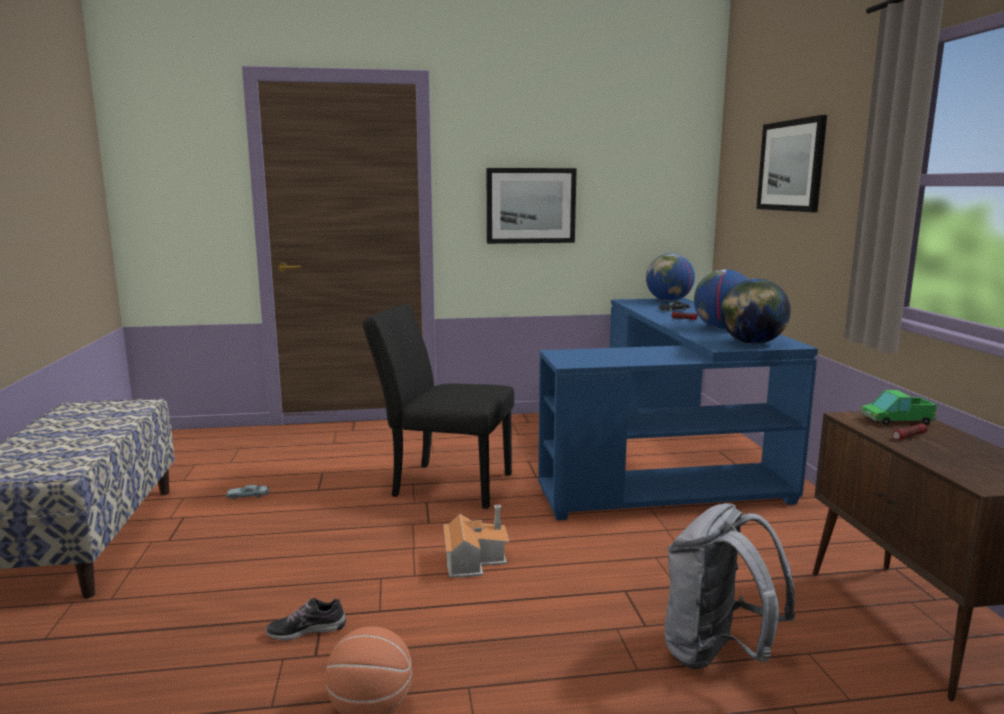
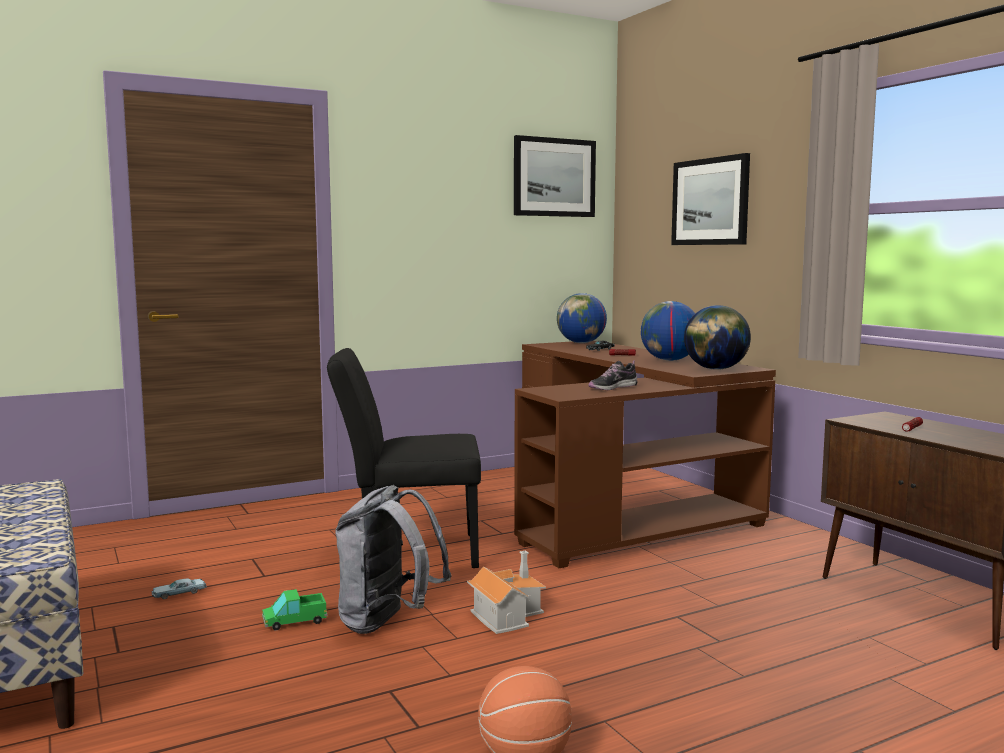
camera: 20 degrees left, 5 degrees down
shoe [265,597,346,641] -> shoe moved to [588,360,638,390]
picture [487,168,577,244] -> picture moved to [514,135,596,217]
blue desk [538,298,818,520] -> brown desk [514,341,776,568]
grey backpack [664,503,796,669] -> grey backpack moved to [335,485,452,634]
toy truck [861,390,937,425] -> toy truck moved to [262,589,327,630]

